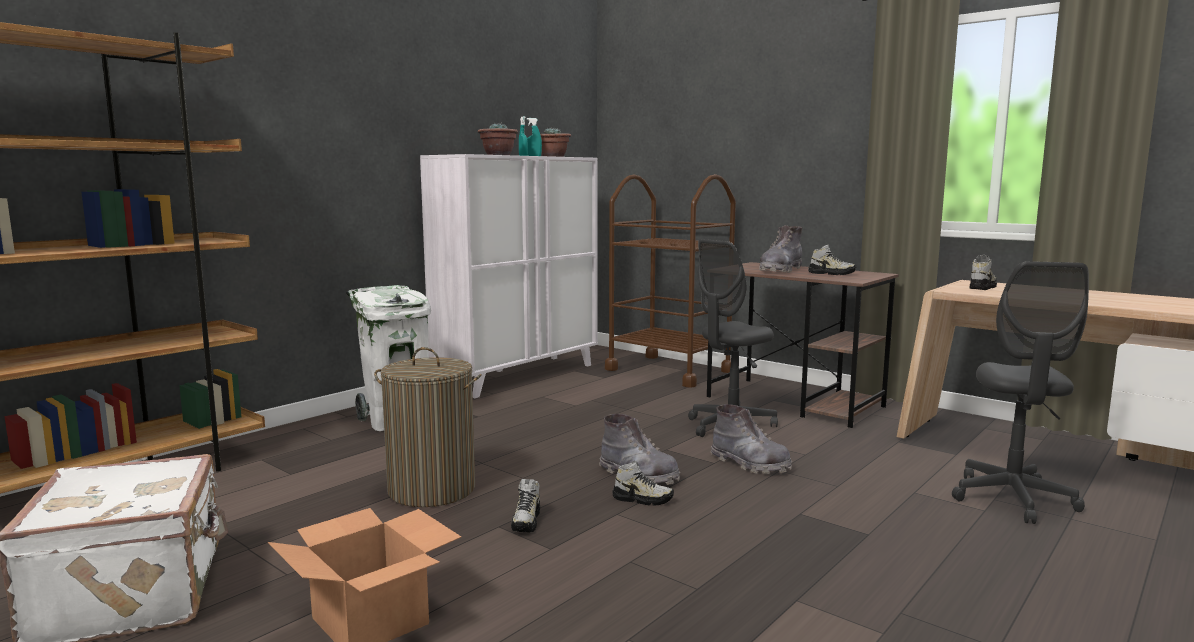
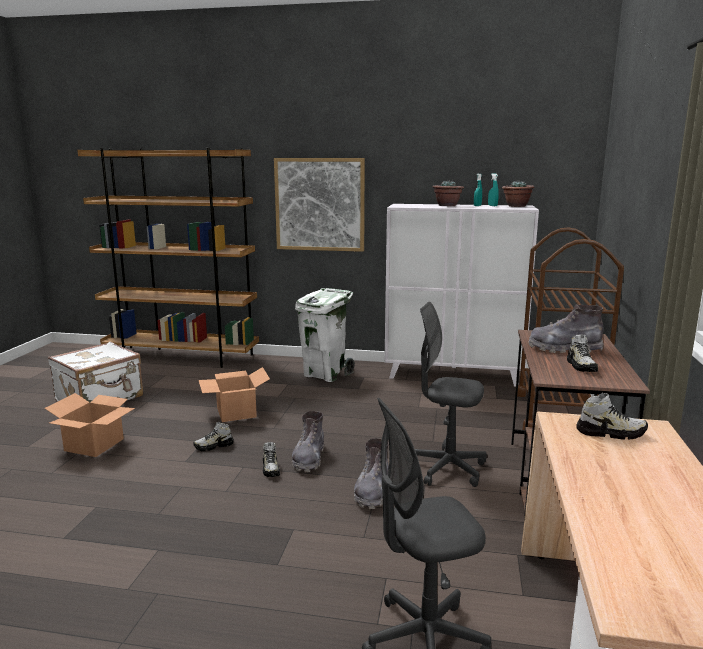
camera: 60 degrees right, 5 degrees up
laundry basket [374,347,482,507] -> cardboard box [198,367,270,422]
none -> picture [274,158,365,252]

